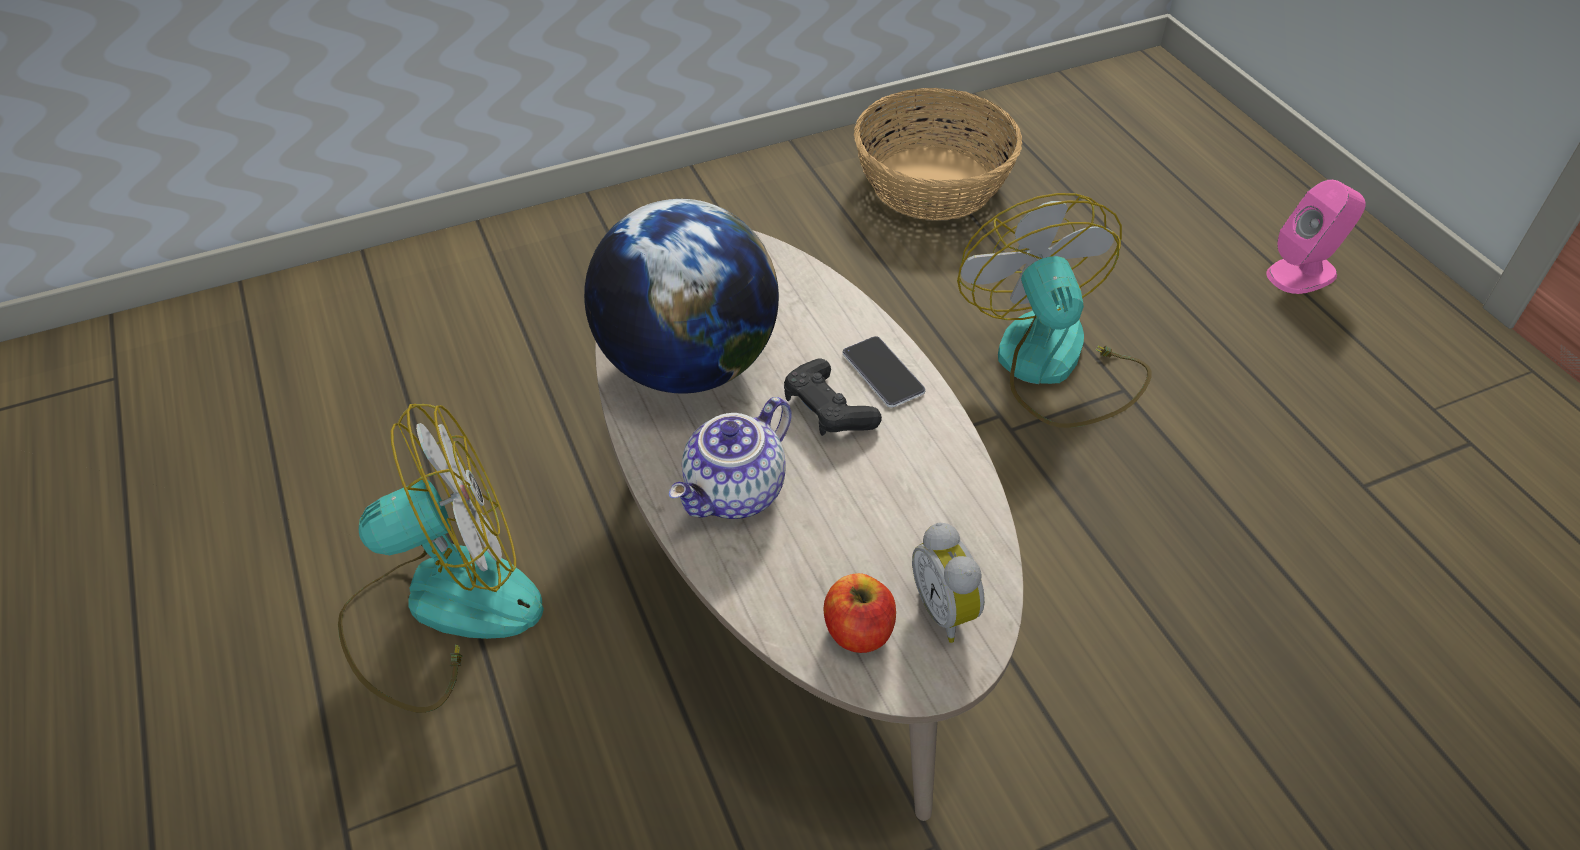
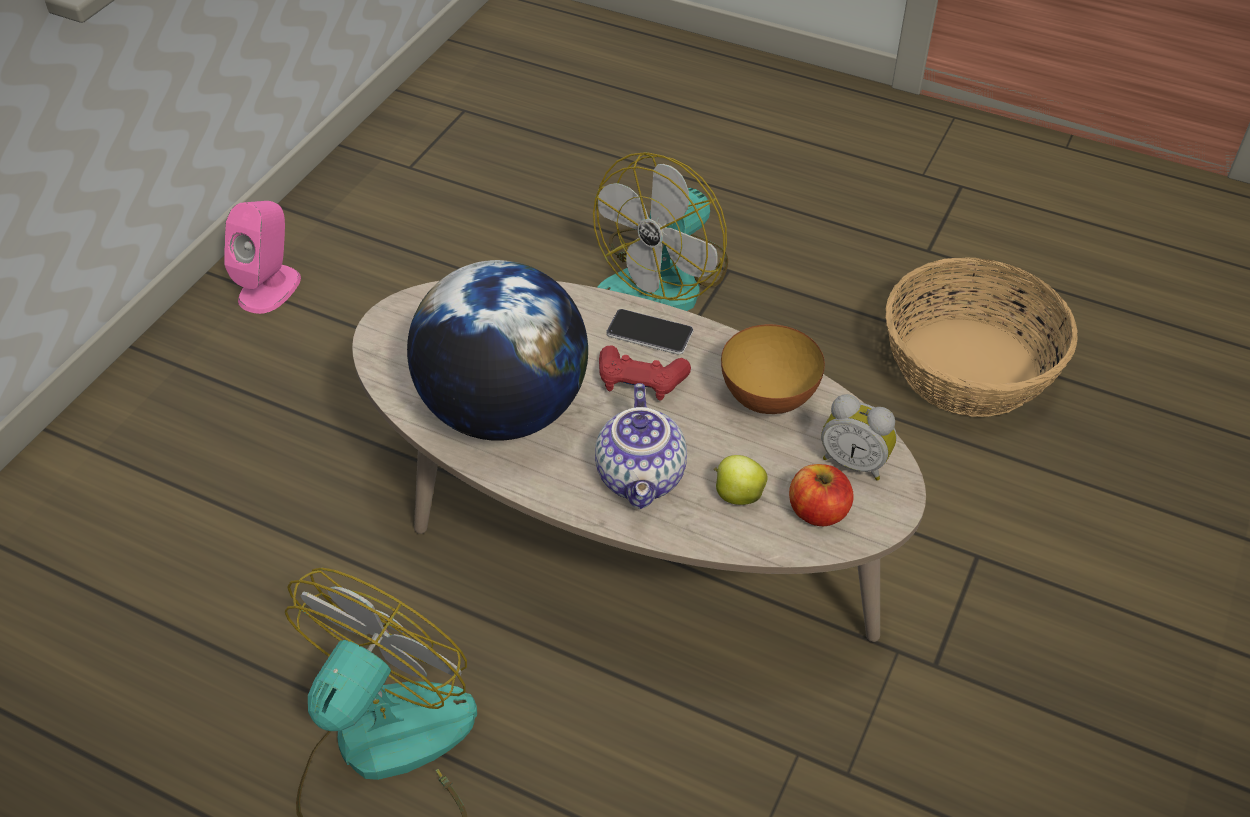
camera: 40 degrees left, 0 degrees up
black game controller [784,359,882,436] -> red game controller [599,345,691,401]
basket [854,88,1022,220] -> basket moved to [885,257,1078,417]
fan [957,193,1152,428] -> fan turned 90 degrees counterclockwise [593,152,728,311]
pink speaker [1266,180,1366,294] -> pink speaker moved to [224,201,301,314]
none -> apple [713,455,768,505]
none -> bowl [721,324,825,414]

